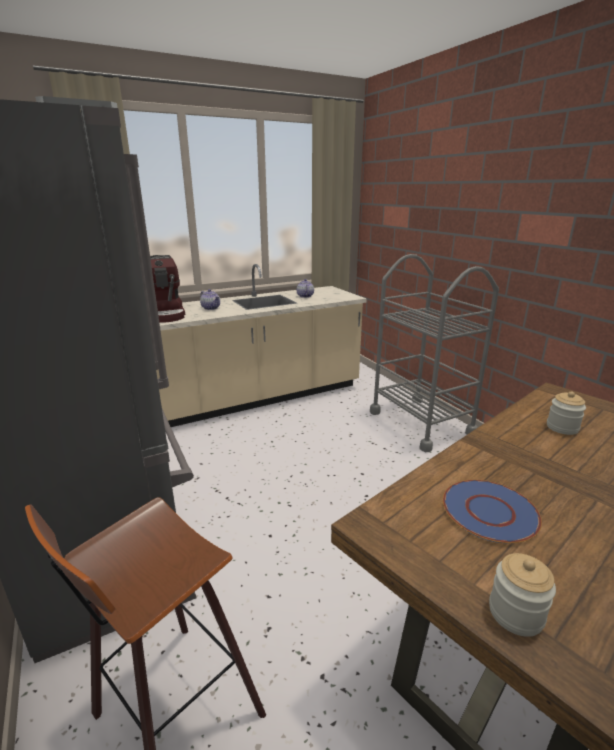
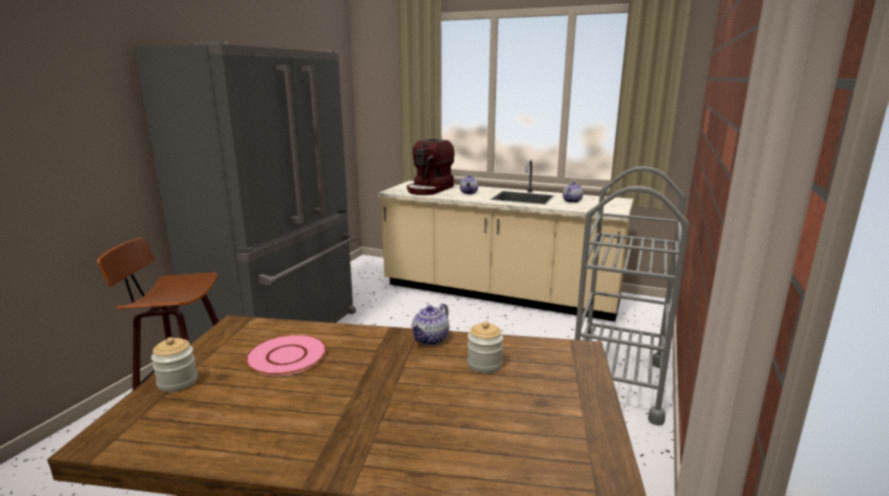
camera: 50 degrees right, 5 degrees down
blue plate [443,480,542,543] -> pink plate [245,334,327,376]
none -> teapot [411,303,449,345]

